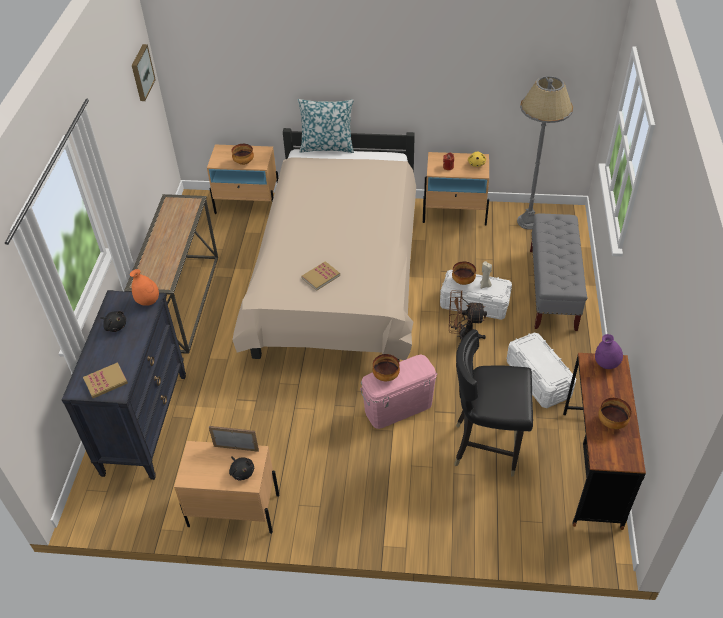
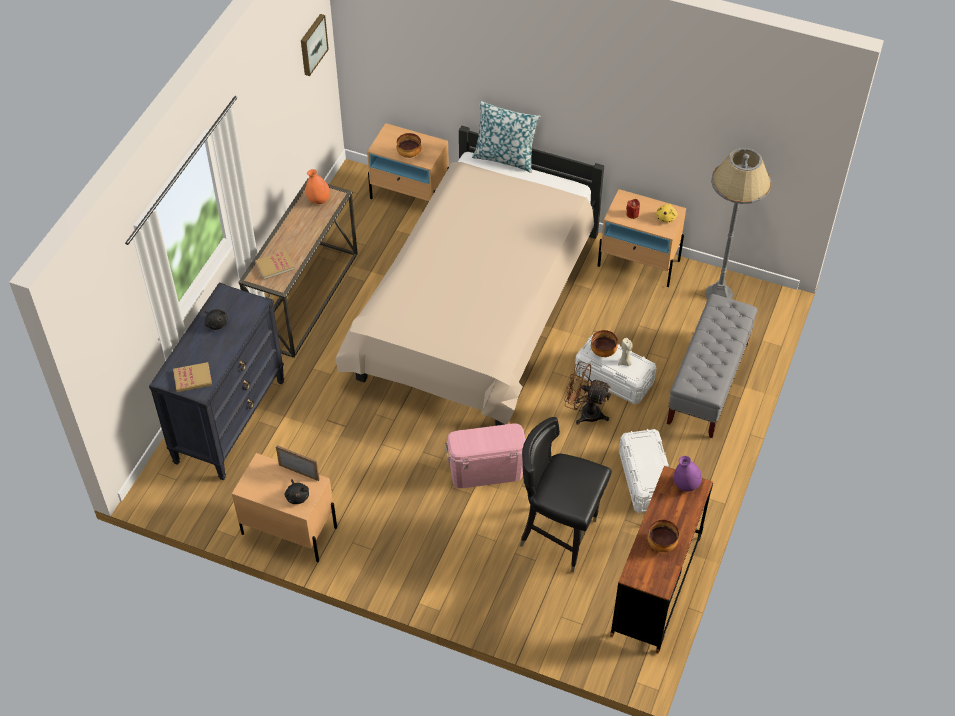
camera: 15 degrees right, 5 degrees up
orange vase [130,269,159,306] -> orange vase moved to [306,169,330,204]
book [301,261,340,291] -> book moved to [255,250,294,280]
bowl [373,354,400,381] -> none

